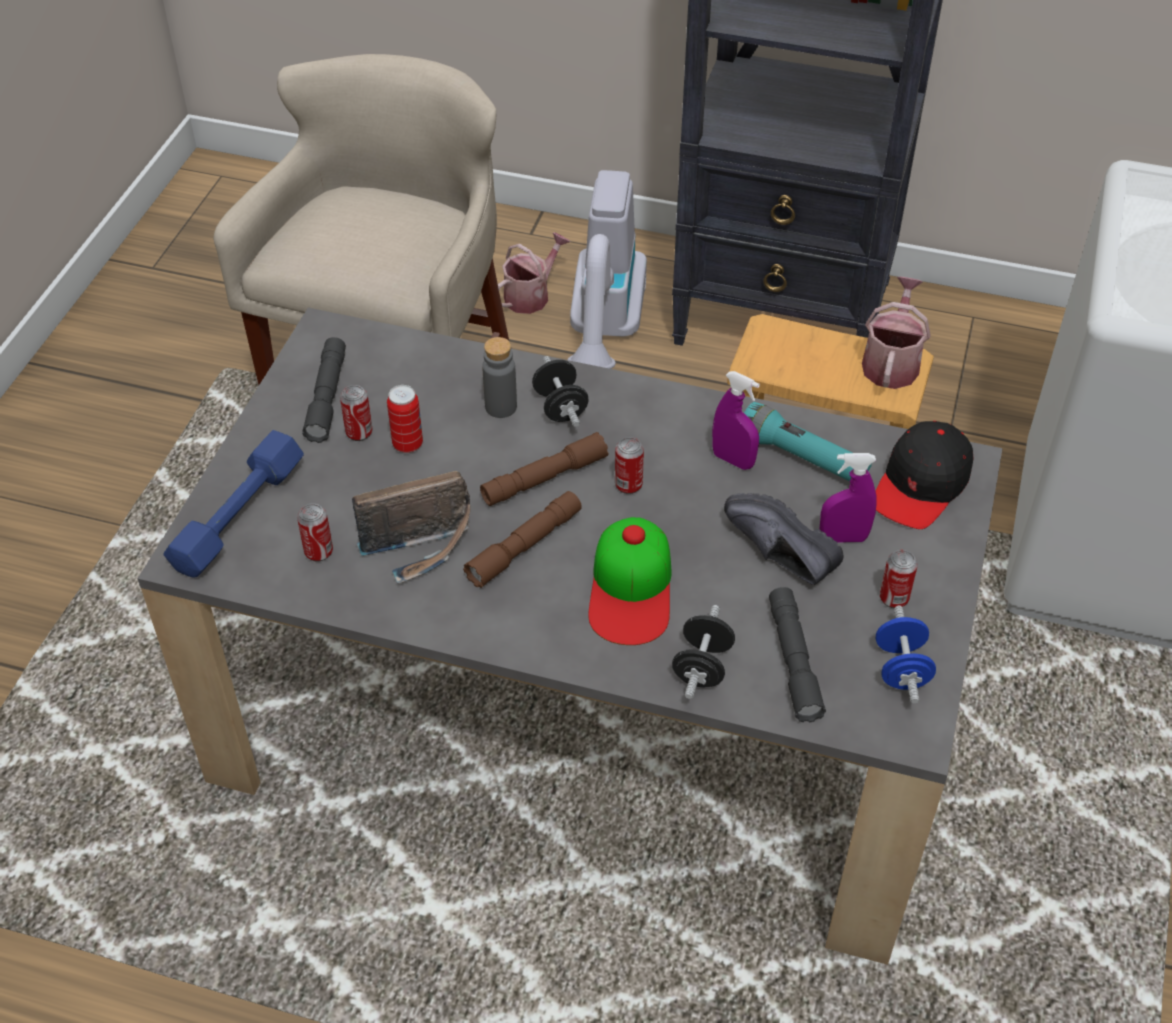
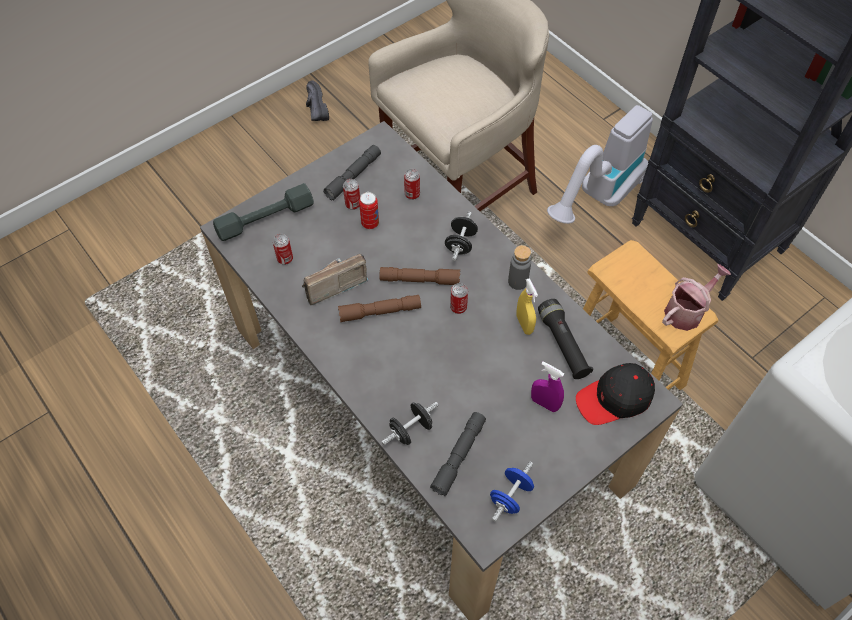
camera: 35 degrees right, 10 degrees up
blue dumbbell [164,430,304,577] -> grey dumbbell [213,183,314,241]
radio [352,471,471,584] -> radio turned 135 degrees clockwise [302,254,369,306]
grey bottle [482,337,517,418] -> grey bottle moved to [508,245,531,290]
watering can [498,232,570,314] -> none
cap [588,517,672,645] -> none
purple spray bottle [712,371,760,470] -> yellow spray bottle [516,278,538,335]
black shoe [724,493,843,585] -> black shoe moved to [306,80,329,121]
turquoise flashlight [744,402,872,481] -> black flashlight [538,299,593,379]
can [880,550,918,608] -> can moved to [404,169,420,200]

